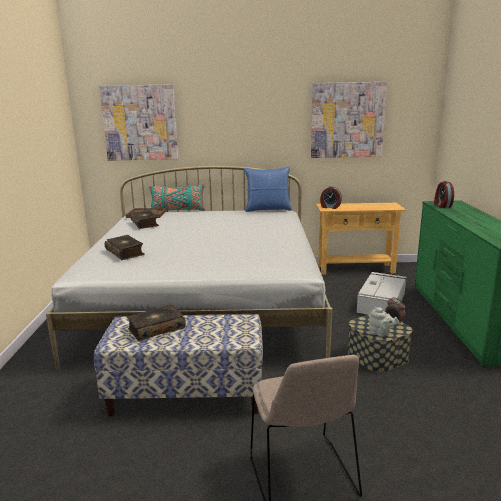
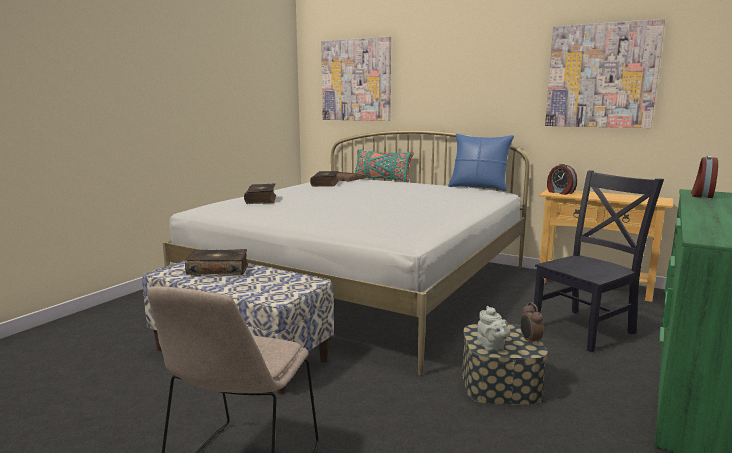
camera: 30 degrees right, 5 degrees down
grey storage box [357,272,407,315] -> black chair [534,170,664,352]

